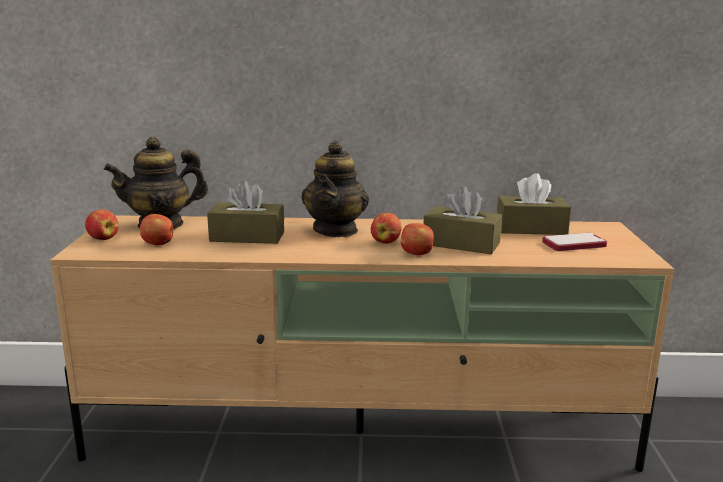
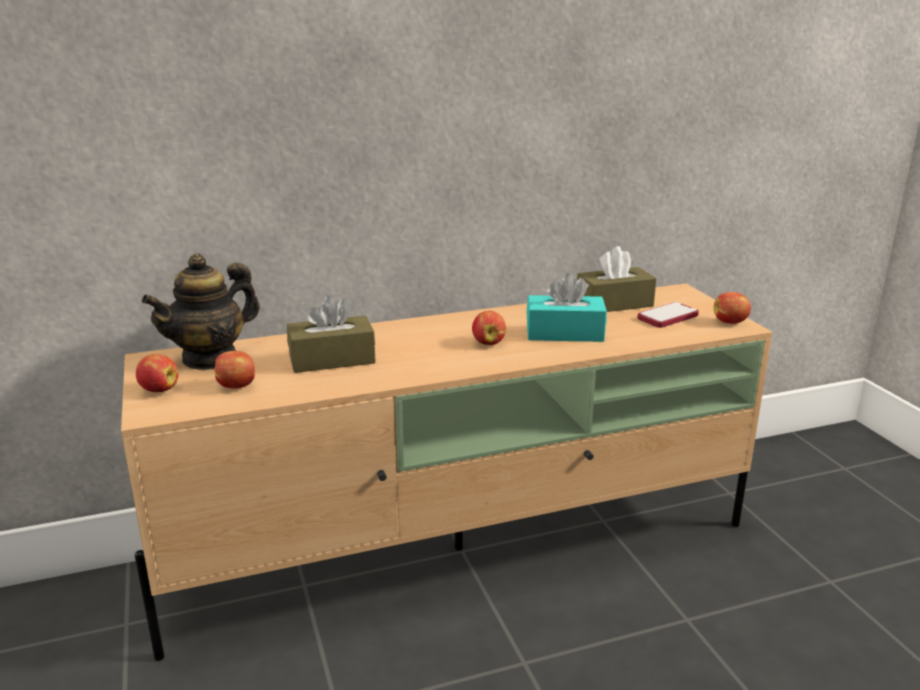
camera: 20 degrees left, 5 degrees up
teapot [301,141,369,237] -> none
apple [401,223,434,255] -> apple moved to [714,292,751,324]
brown tissue box [424,186,502,254] -> turquoise tissue box [526,273,607,342]

